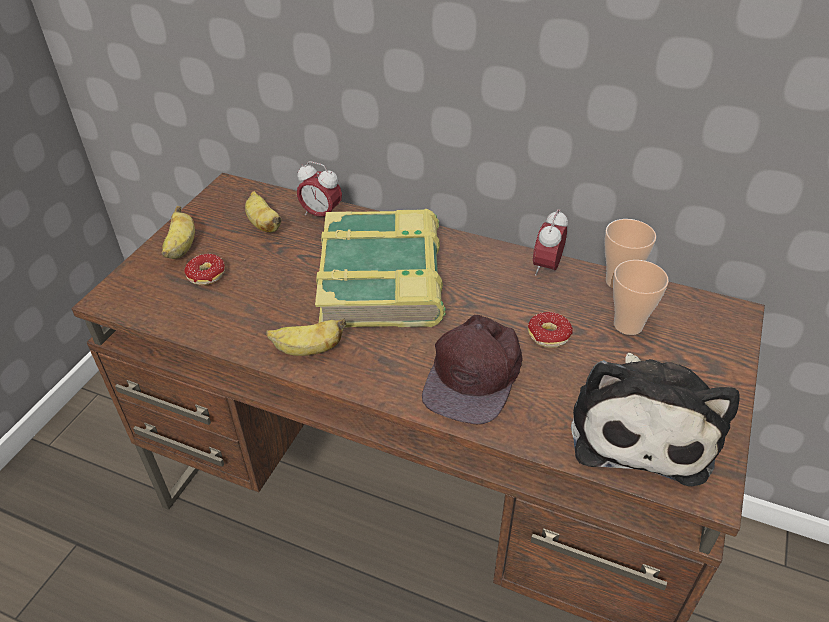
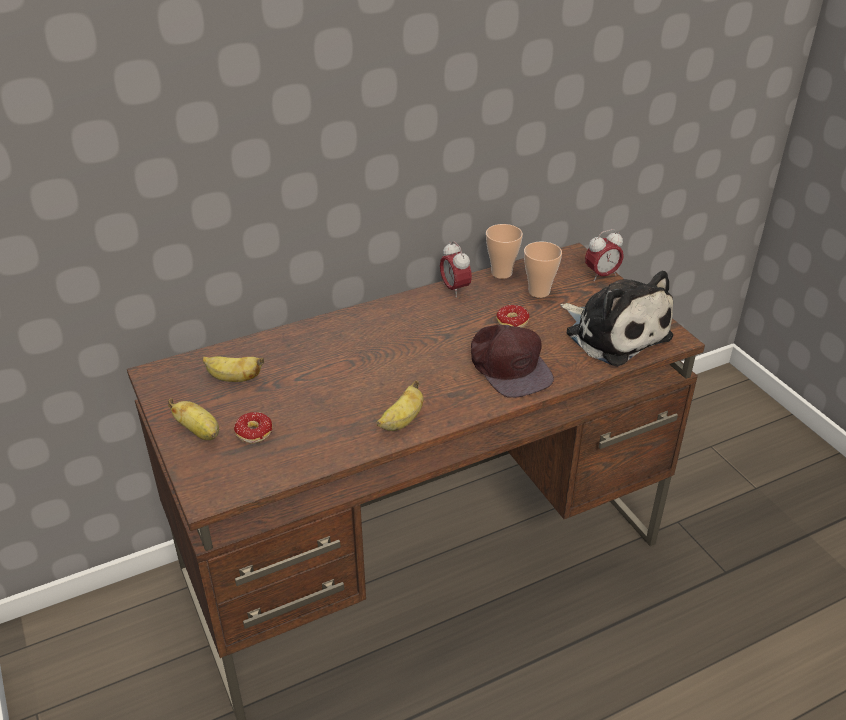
camera: 50 degrees left, 5 degrees down
alarm clock [297,161,342,217] -> alarm clock moved to [585,229,624,281]
book [315,209,446,328] -> none

